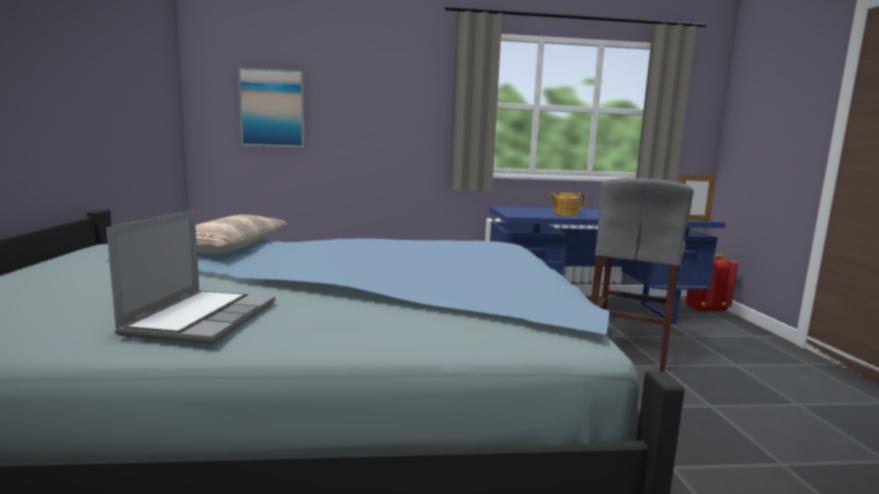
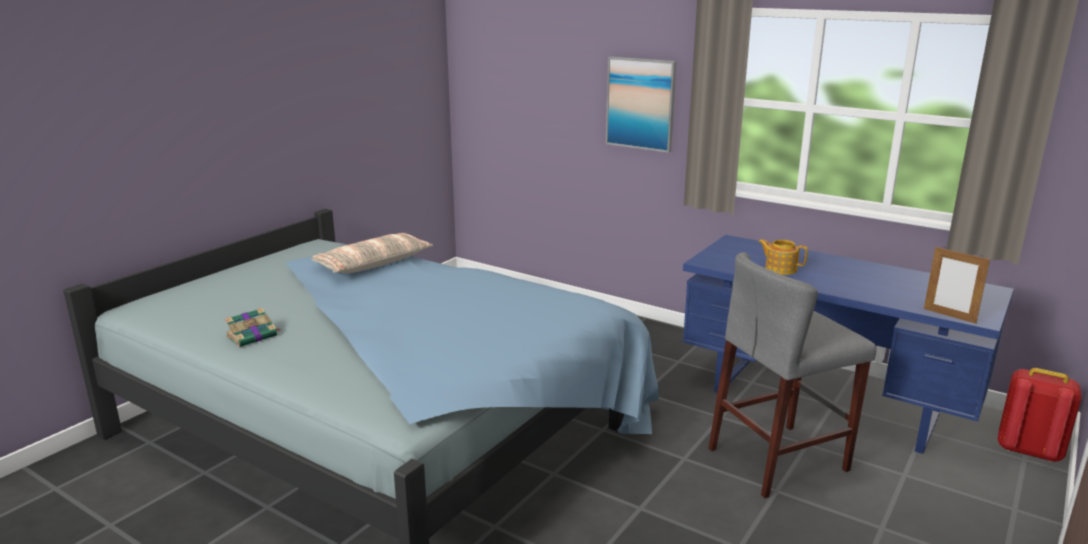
camera: 40 degrees right, 10 degrees up
laptop [106,210,275,344] -> book [224,308,280,347]
picture [238,67,304,148] -> picture moved to [606,57,676,153]

